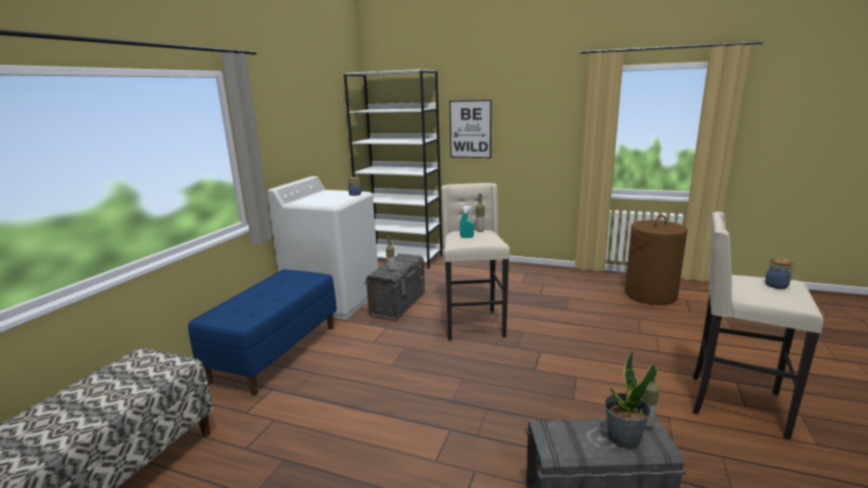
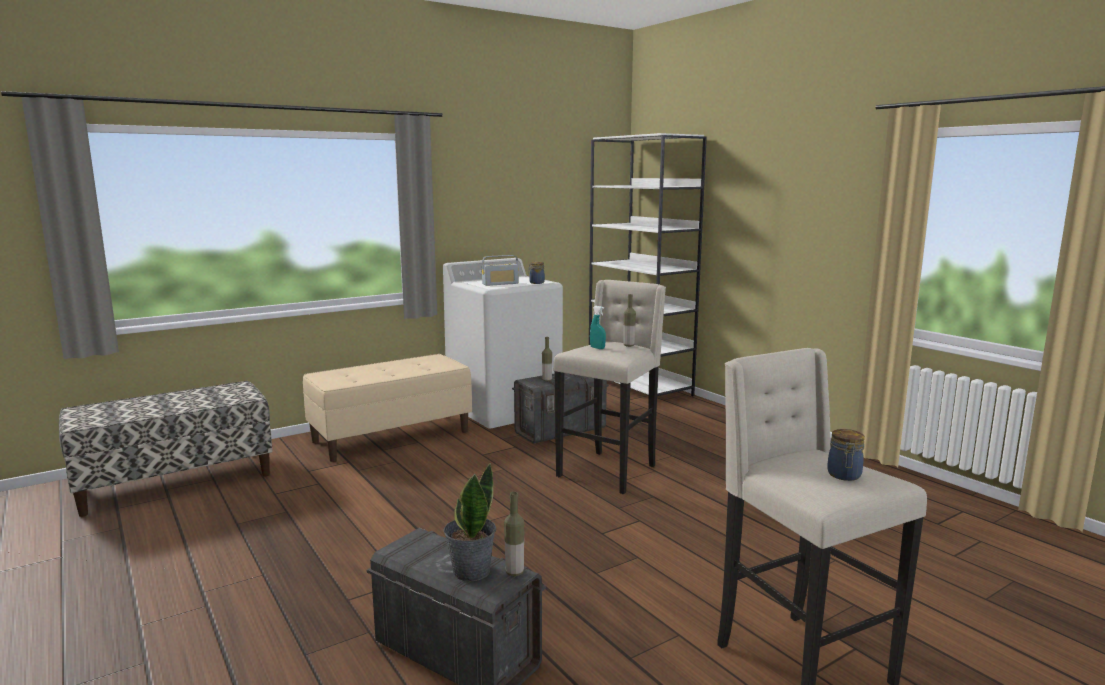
camera: 35 degrees right, 5 degrees down
blue bench [188,269,337,395] -> beige bench [303,354,472,462]
picture [450,100,492,158] -> none
brown laundry basket [625,215,688,305] -> none
none -> radio [482,255,519,286]

